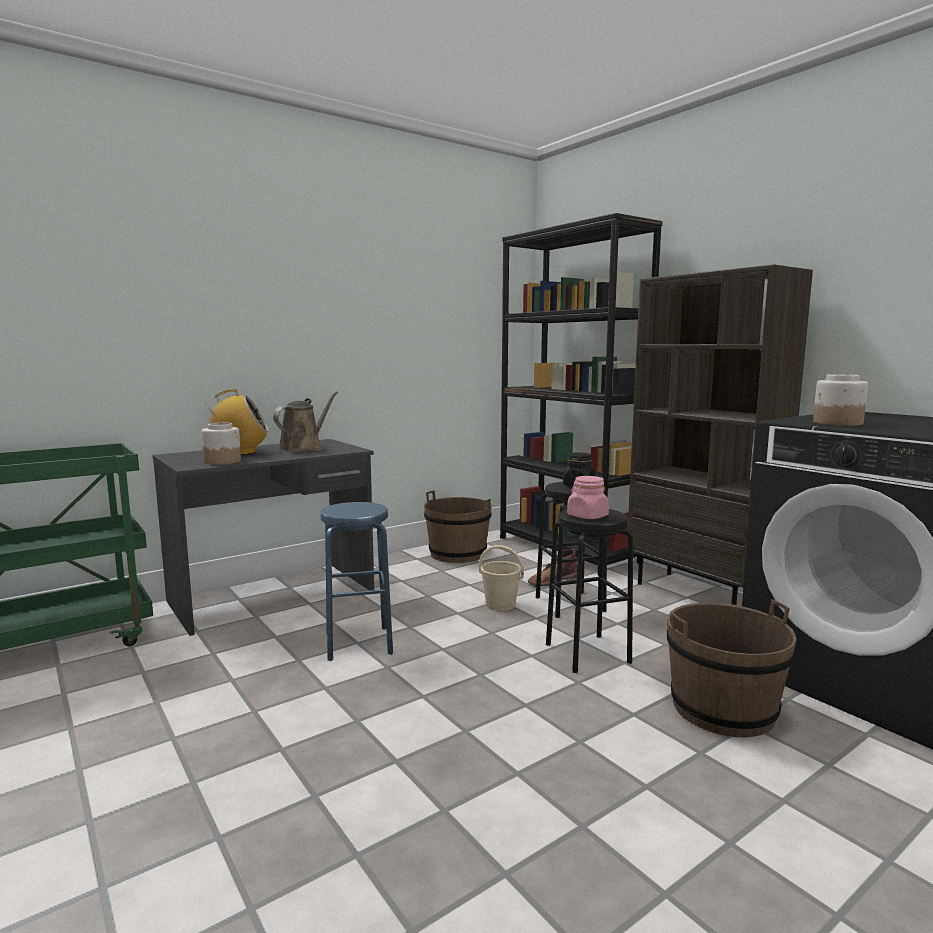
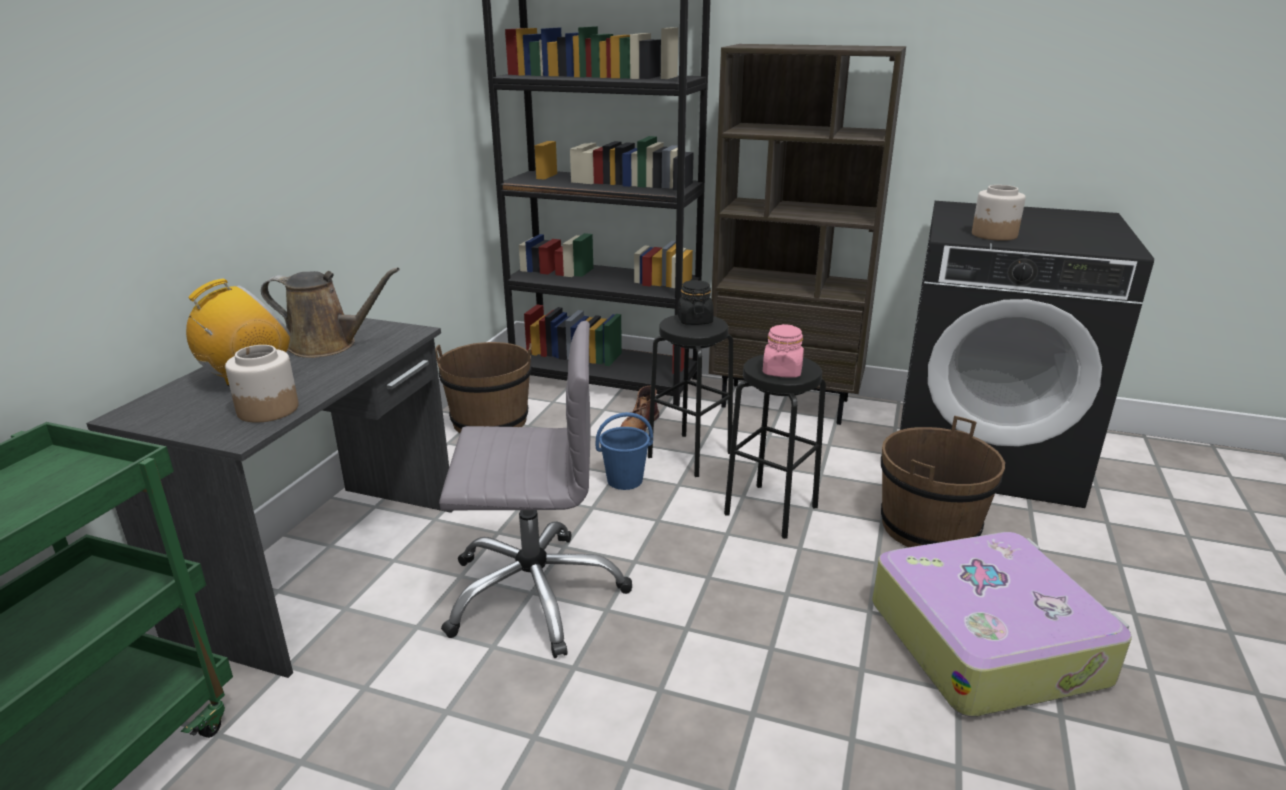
camera: 35 degrees left, 15 degrees up
brown watering can [273,391,338,452] -> brown watering can turned 105 degrees clockwise [261,267,400,358]
blue stool [321,502,393,661] -> grey office chair [439,321,632,658]
beige bucket [479,545,524,611] -> blue bucket [595,412,653,490]
none -> suitcase [872,532,1132,717]

